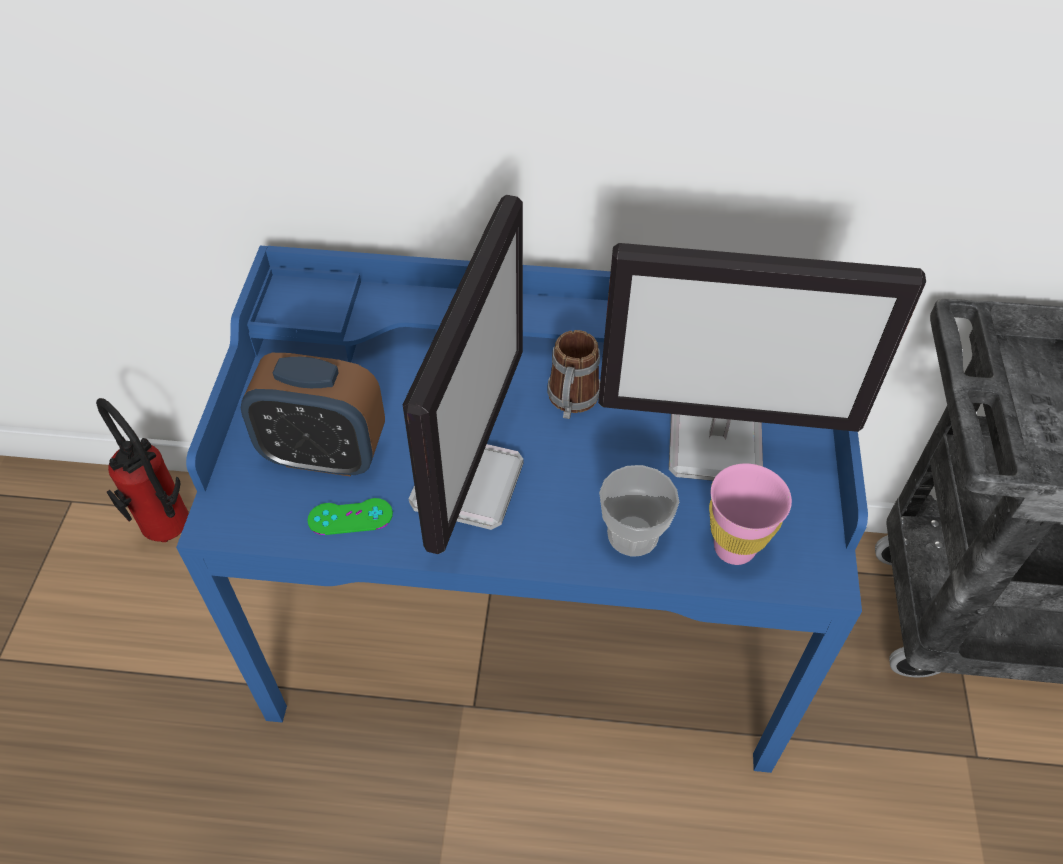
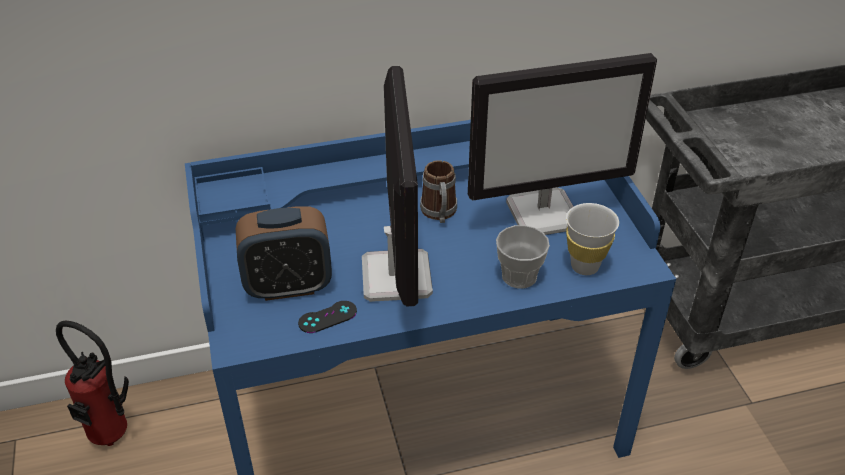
camera: 20 degrees left, 10 degrees down
green game controller [307,498,393,535] -> black game controller [298,301,357,333]
pink cup [709,463,792,565] -> white cup [566,203,619,275]

